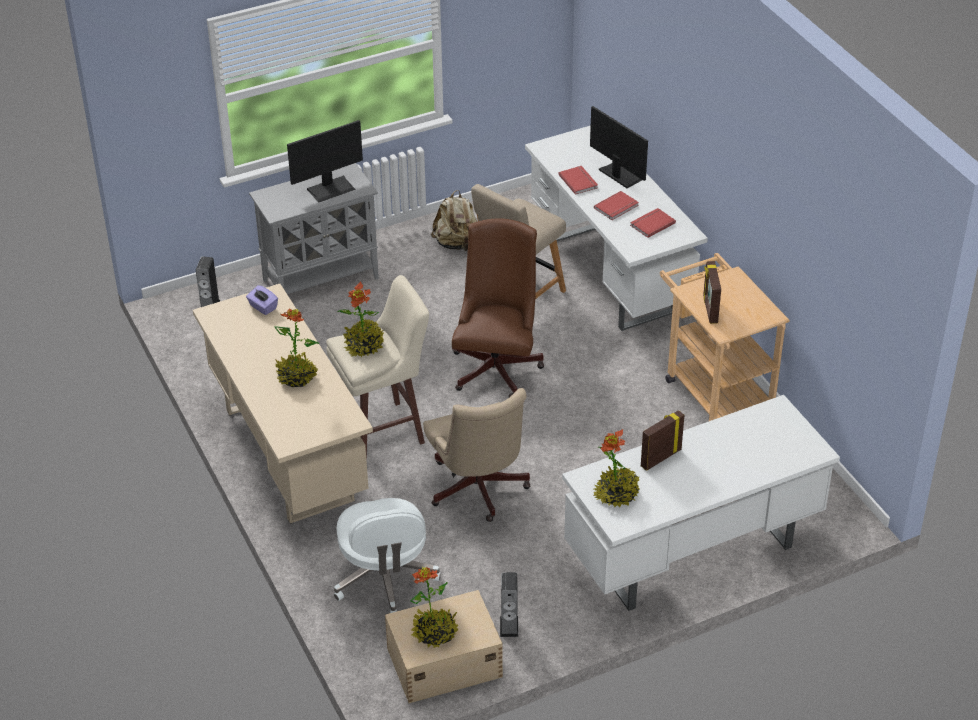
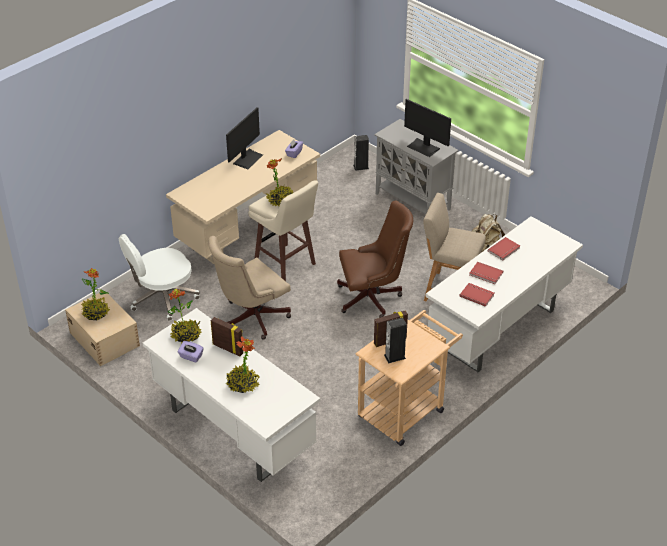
camera: 70 degrees right, 0 degrees up
potted plant [275,309,319,387] -> potted plant moved to [226,336,260,393]
speaker [500,572,518,637] -> speaker moved to [384,317,407,363]
monitor [590,106,648,188] -> monitor moved to [226,107,263,169]
none -> purple tissue box [178,341,204,362]

